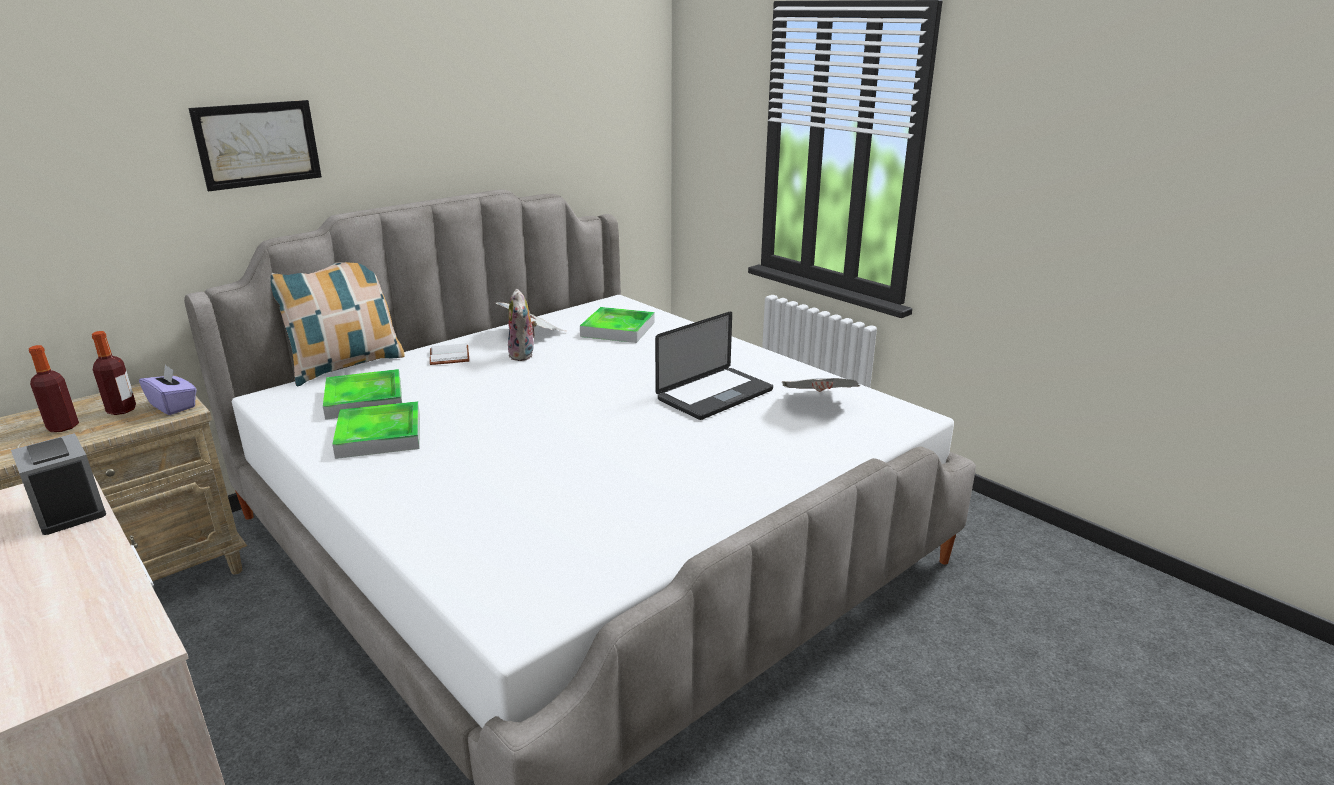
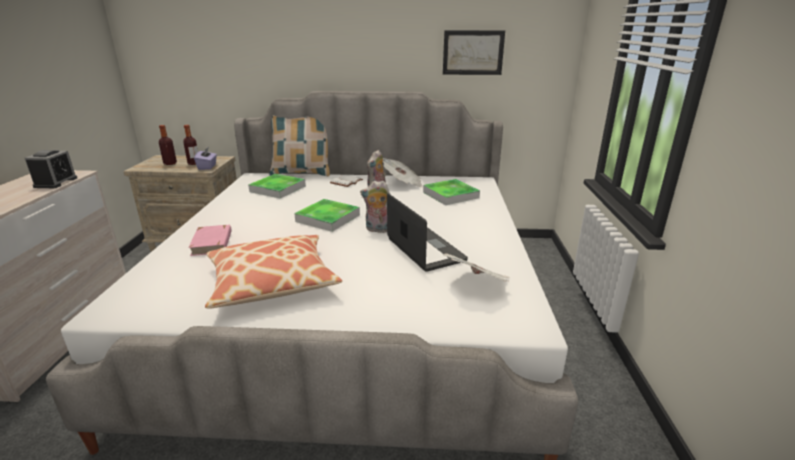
camera: 45 degrees right, 0 degrees up
picture [189,100,322,191] -> picture moved to [443,30,505,75]
tray [332,401,420,459] -> tray moved to [294,199,360,232]
laptop [655,311,773,420] -> laptop turned 120 degrees counterclockwise [387,193,468,272]
none -> pink book [188,224,231,256]
none -> pillow [205,235,342,309]
none -> plush toy [360,181,390,233]

